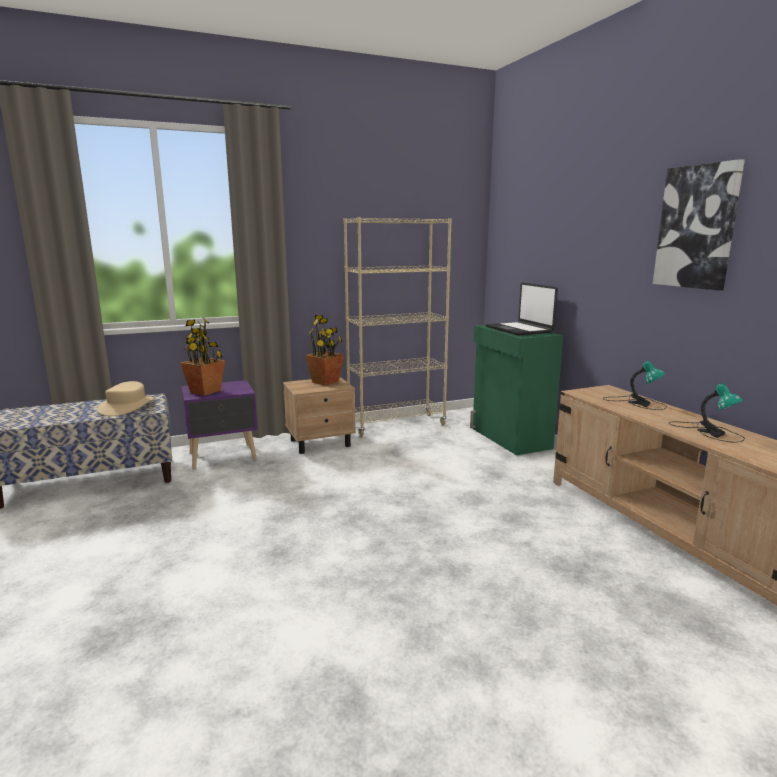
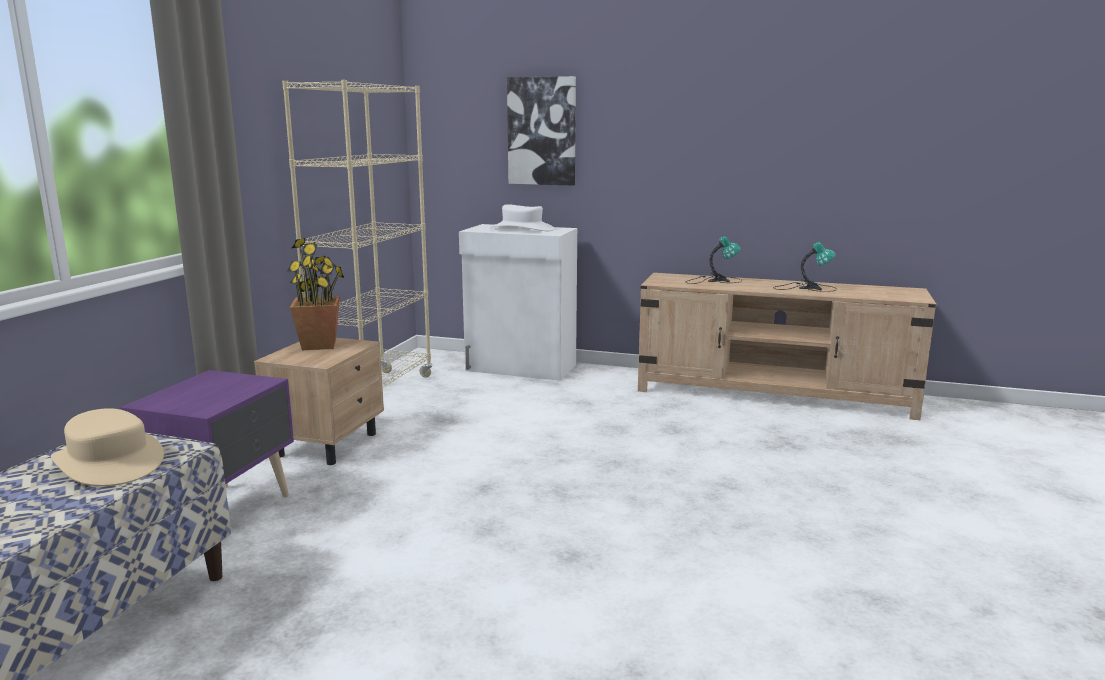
camera: 50 degrees left, 0 degrees up
potted plant [180,317,225,396] -> none
green cabinet [470,325,563,456] -> white cabinet [459,224,577,381]
laptop [486,282,558,336] -> white hat [490,204,554,231]
picture [653,159,745,290] -> picture moved to [507,76,576,186]

